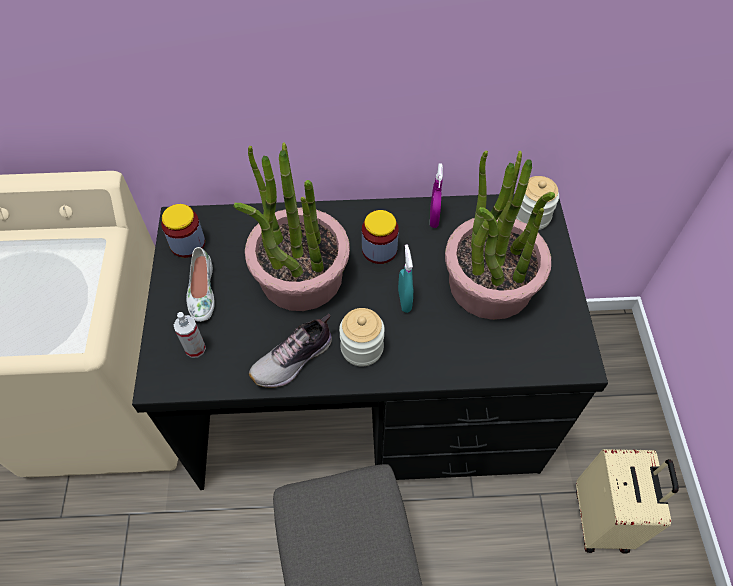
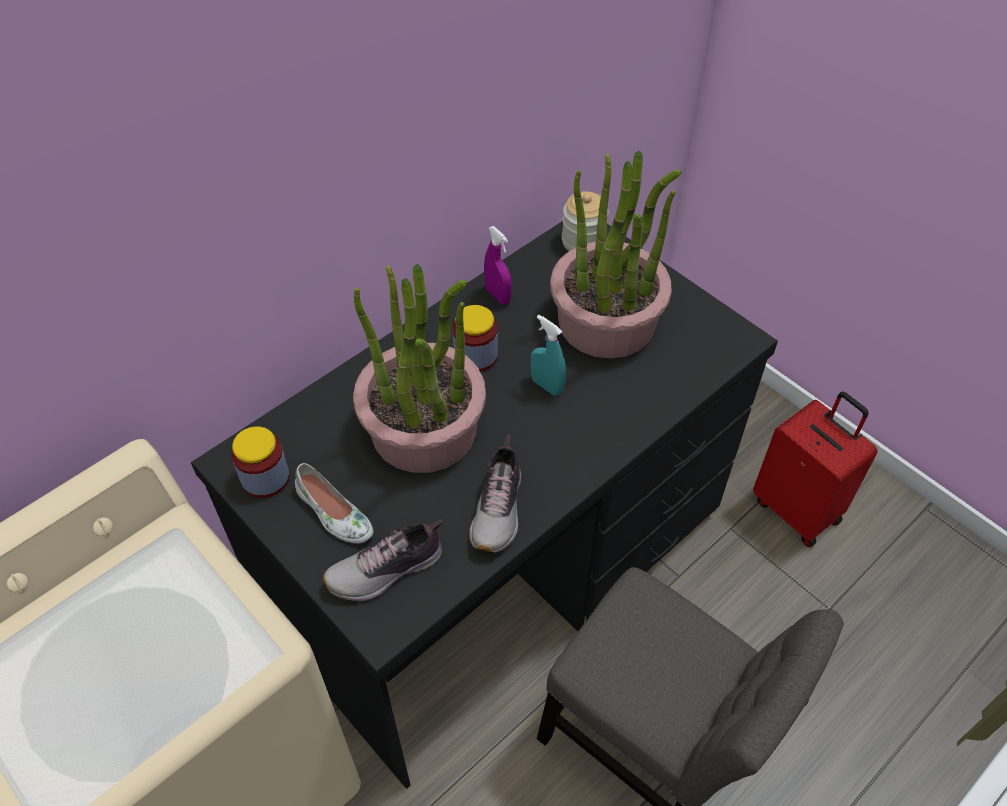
camera: 40 degrees left, 5 degrees down
spray bottle [174,312,206,358] -> shoe [323,519,442,601]
jar [339,308,385,366] -> none
beige suitcase [576,449,679,553] -> red suitcase [753,391,878,547]

